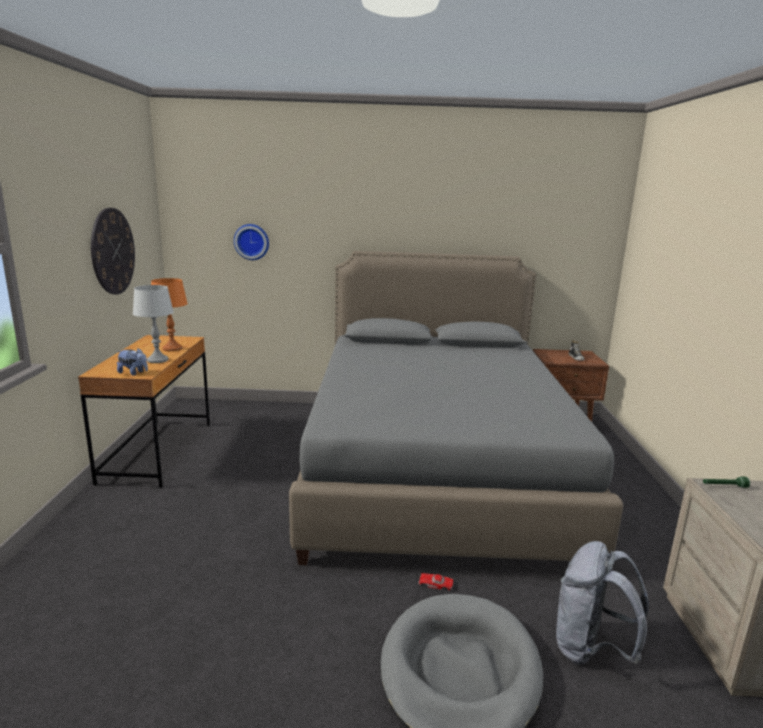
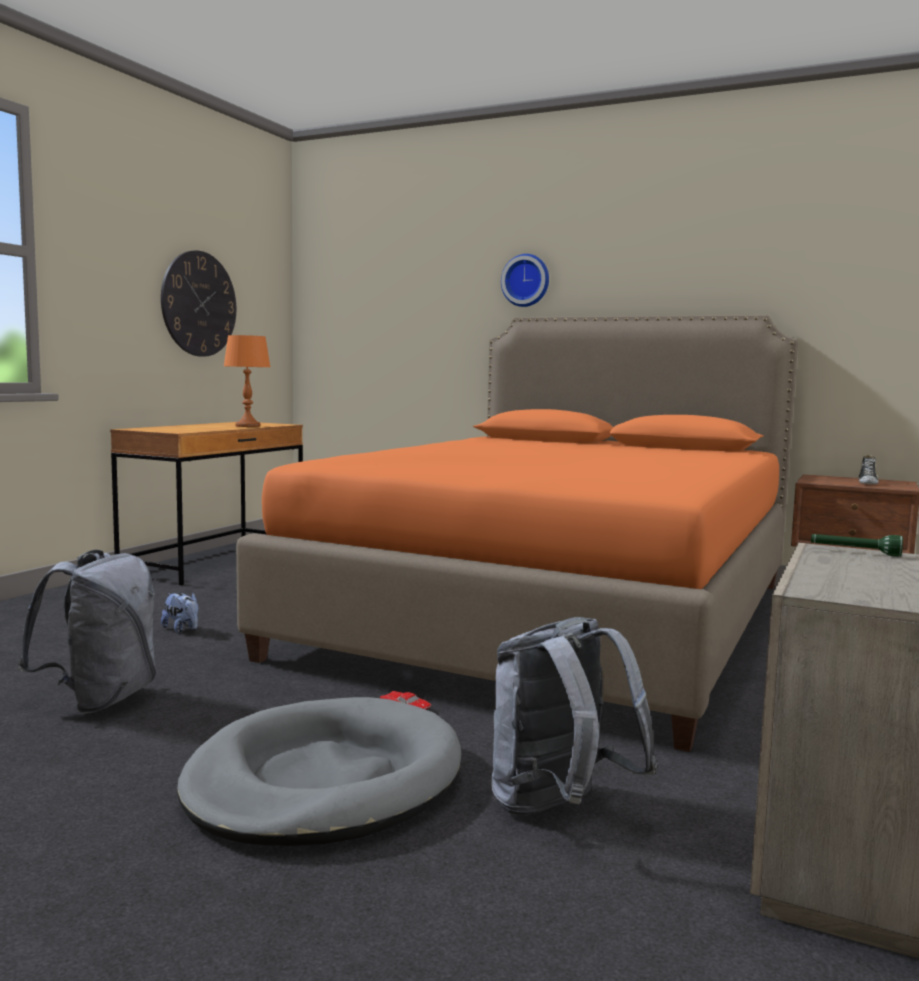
camera: 25 degrees right, 10 degrees down
plush toy [117,348,148,375] -> plush toy moved to [161,593,198,633]
grey table lamp [133,285,174,363] -> none
wall clock [234,224,269,260] -> wall clock moved to [501,254,549,307]
grey bed [289,251,623,565] -> orange bed [236,315,798,752]
none -> grey backpack [18,550,156,714]

